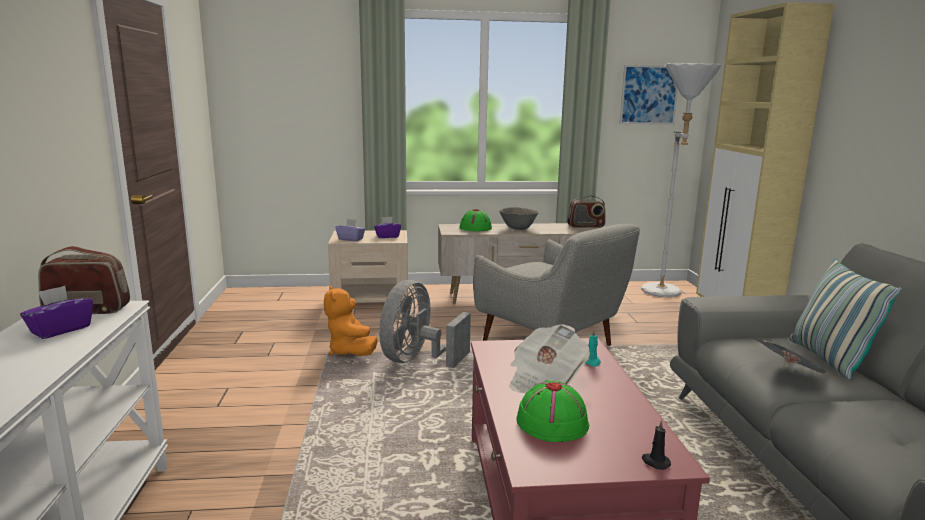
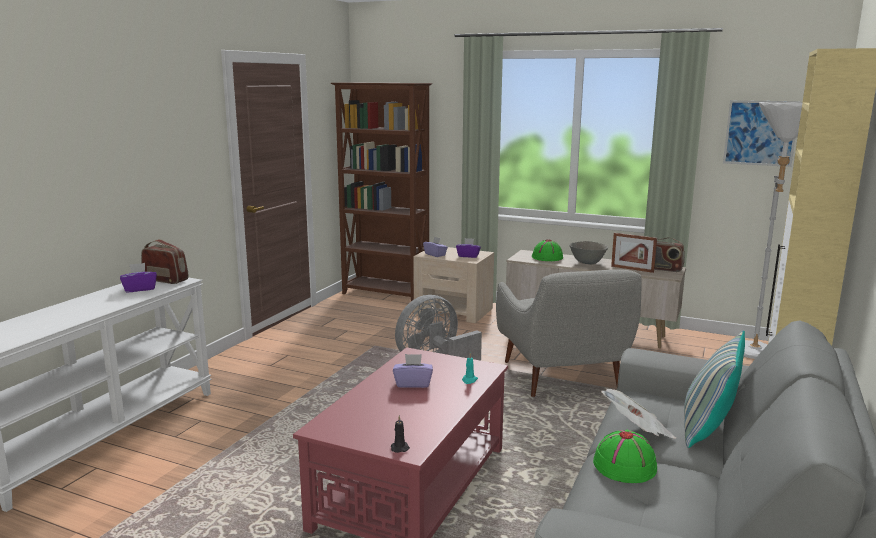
camera: 30 degrees right, 0 degrees up
orange plush toy [324,286,378,356] -> none
newspaper [509,324,590,393] -> purple tissue box [393,354,433,388]
green hat [516,380,589,442] -> green hat moved to [593,430,657,483]
none -> brown bookcase [331,83,432,301]
none -> picture frame [611,233,657,273]

